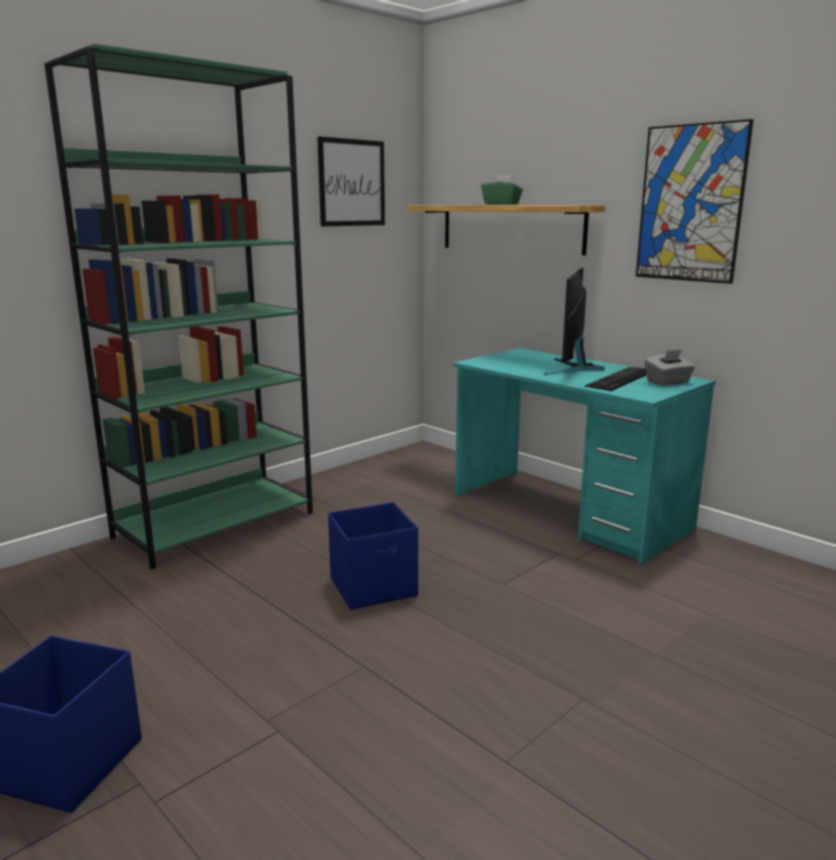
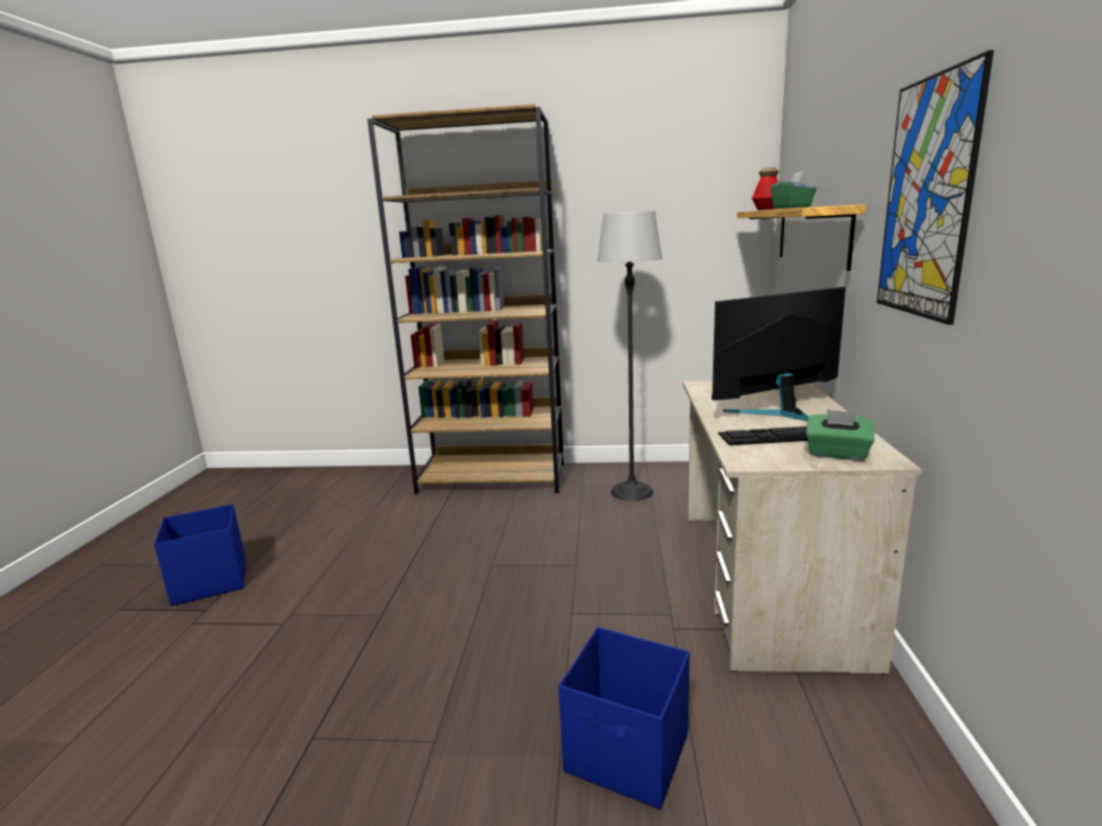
camera: 50 degrees right, 0 degrees up
green bookcase [44,43,313,570] -> brown bookcase [367,104,564,494]
picture [317,136,385,227] -> none
blue storage box [328,502,418,610] -> blue storage box moved to [558,627,690,809]
turquoise desk [453,348,716,564] -> beige desk [683,381,922,675]
grey tissue box [645,349,695,385] -> green tissue box [806,409,874,460]
none -> floor lamp [597,211,663,501]
none -> bottle [752,167,779,210]

